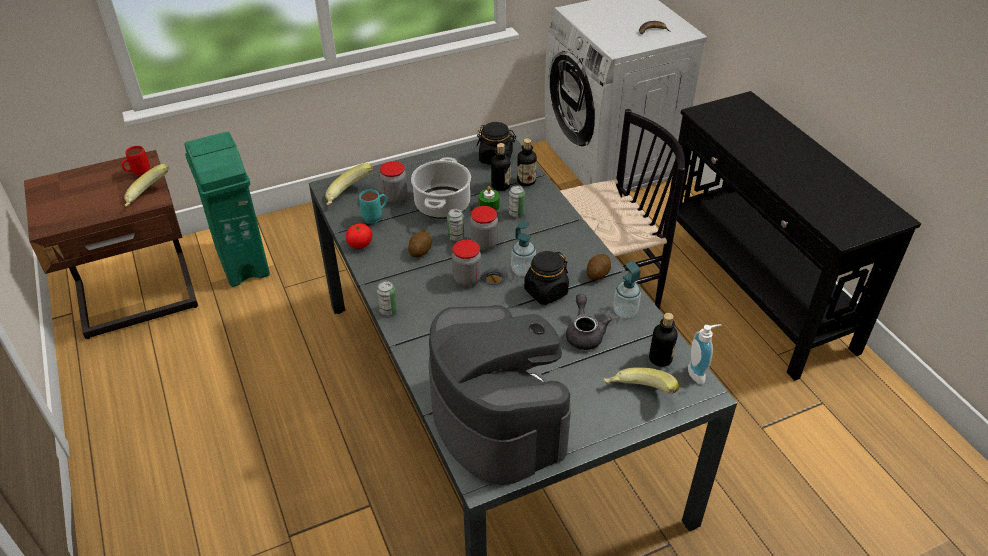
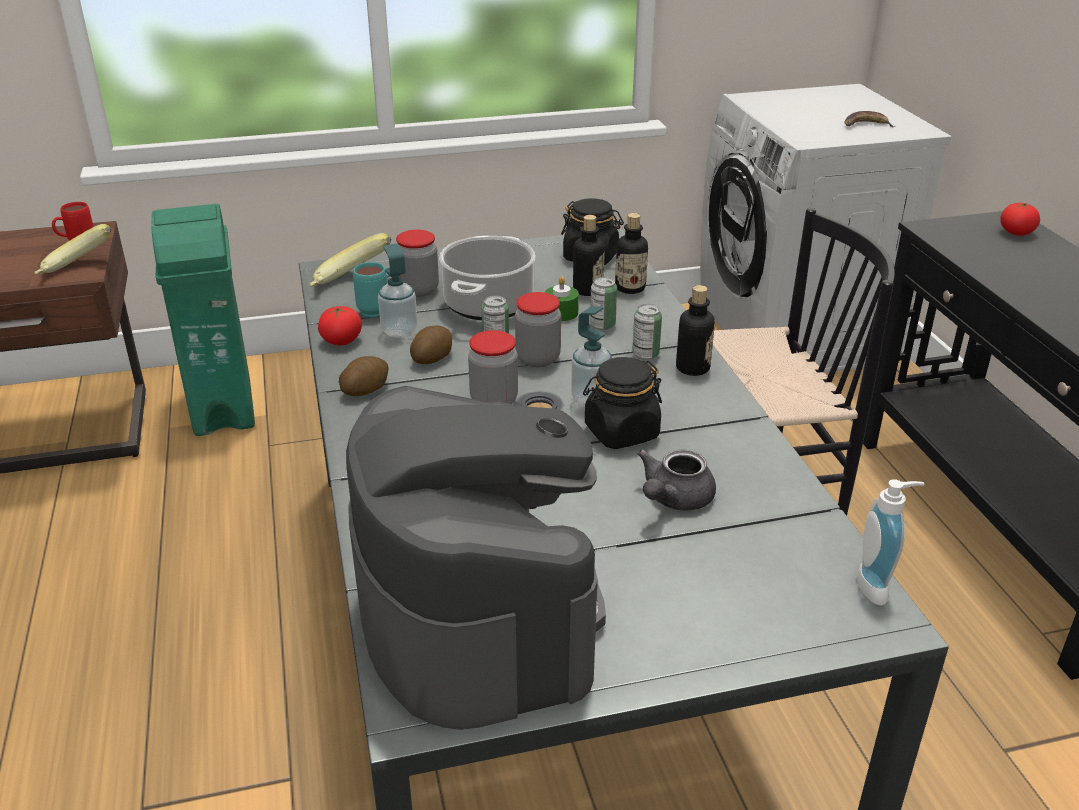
camera: 10 degrees right, 10 degrees down
can [377,281,397,315] -> can moved to [632,304,662,360]
grey teapot [566,294,612,350] -> grey teapot turned 150 degrees counterclockwise [637,450,716,511]
potato [587,254,611,280] -> potato moved to [339,356,389,396]
banana [603,367,679,394] -> none
soap dispenser [613,261,641,318] -> soap dispenser moved to [378,243,417,338]
bottle [649,313,678,367] -> bottle moved to [676,285,715,376]
none -> tomato [1000,203,1040,236]

